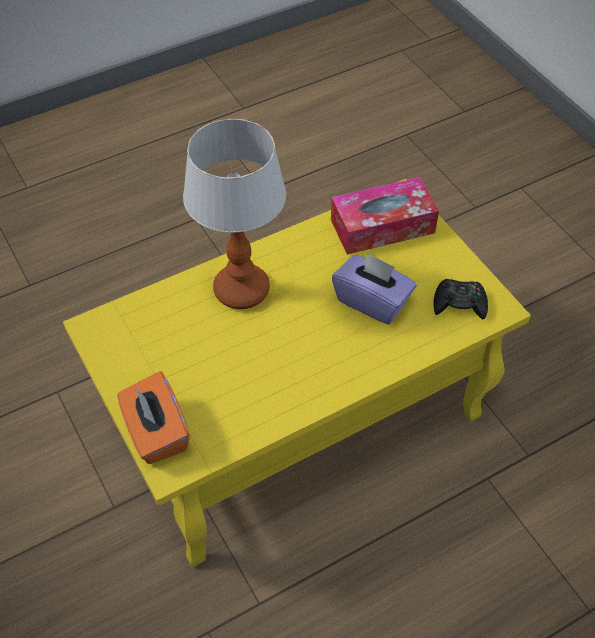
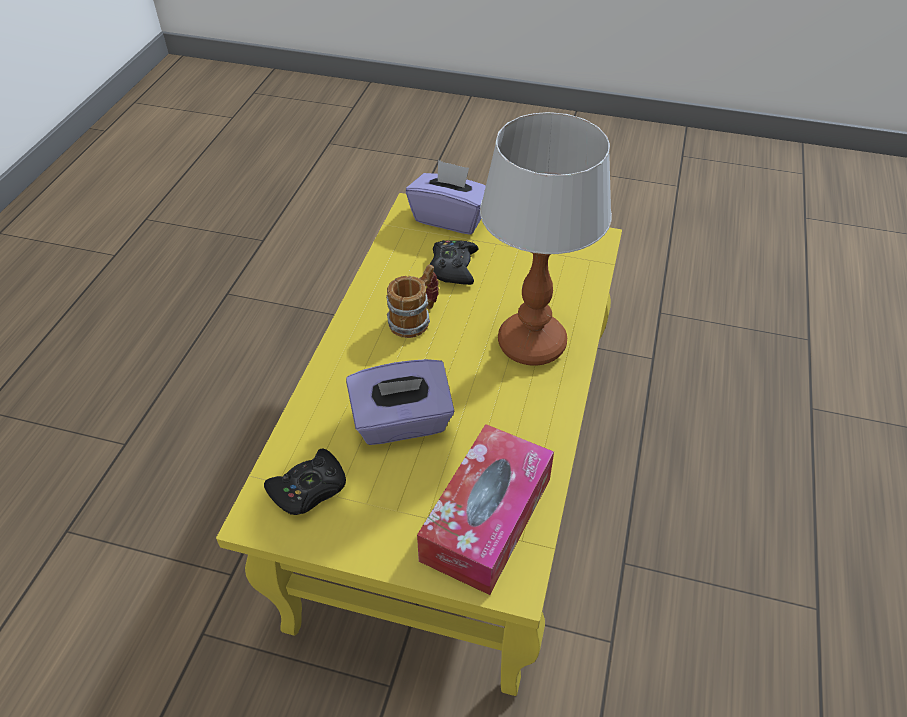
camera: 135 degrees right, 5 degrees down
orange tissue box [117,371,190,464] -> purple tissue box [406,160,486,235]
none -> mug [386,265,439,338]
none -> black game controller [430,240,479,285]

